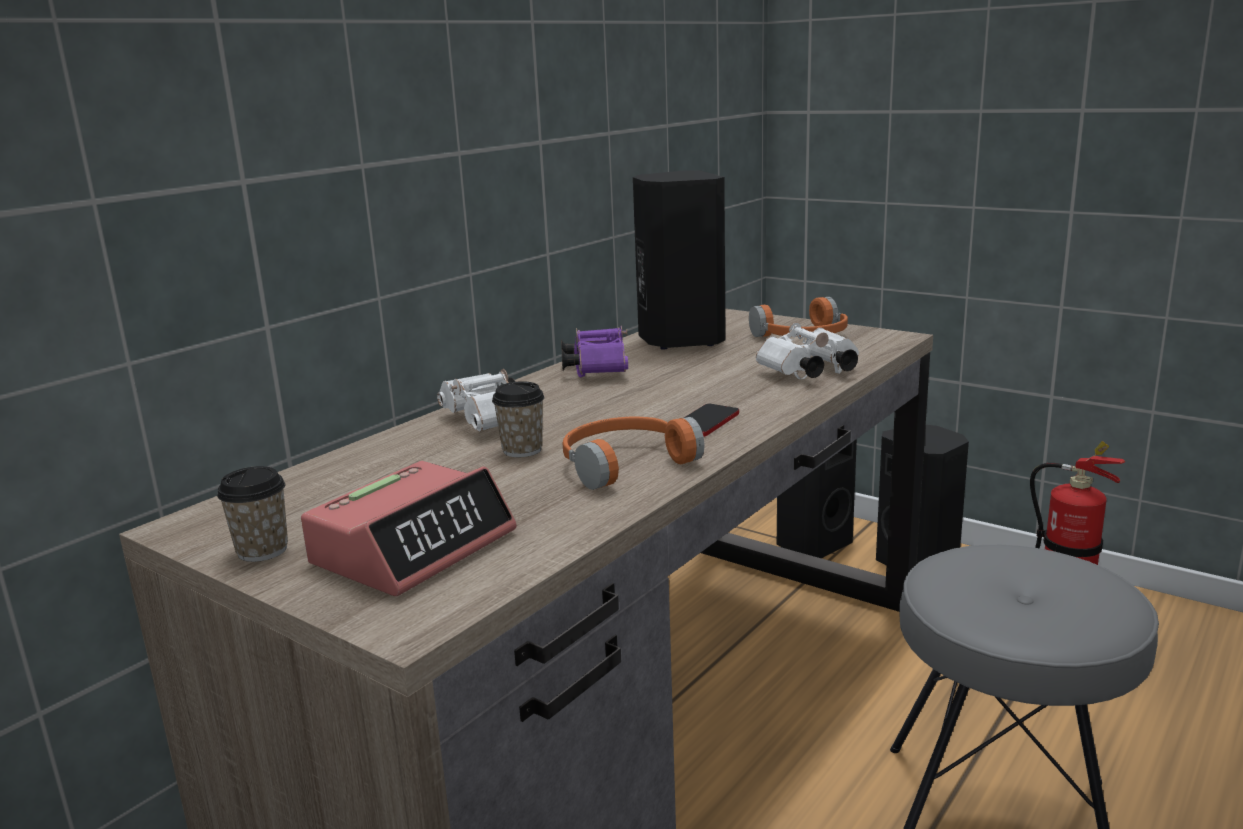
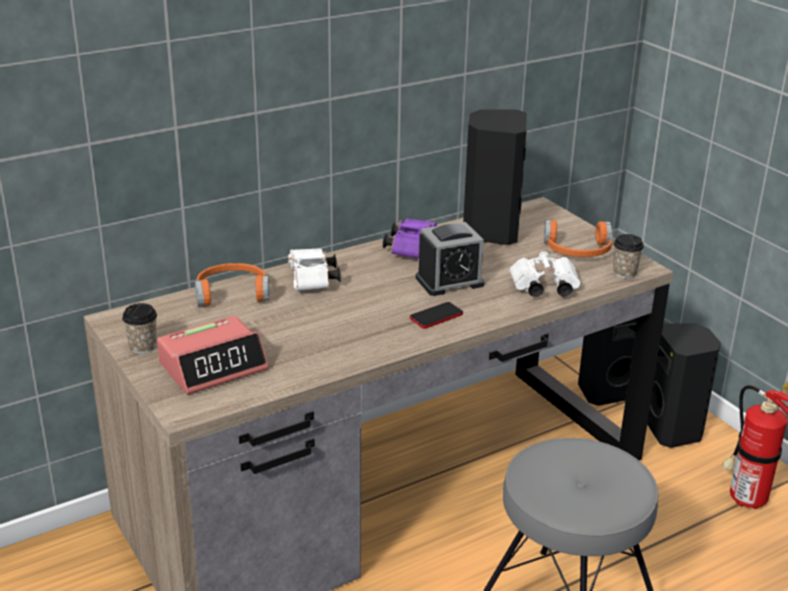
camera: 20 degrees right, 10 degrees up
cup [492,381,545,457] -> cup moved to [613,234,644,278]
orange headphones [563,417,705,490] -> orange headphones moved to [195,263,270,306]
none -> alarm clock [416,222,485,296]

